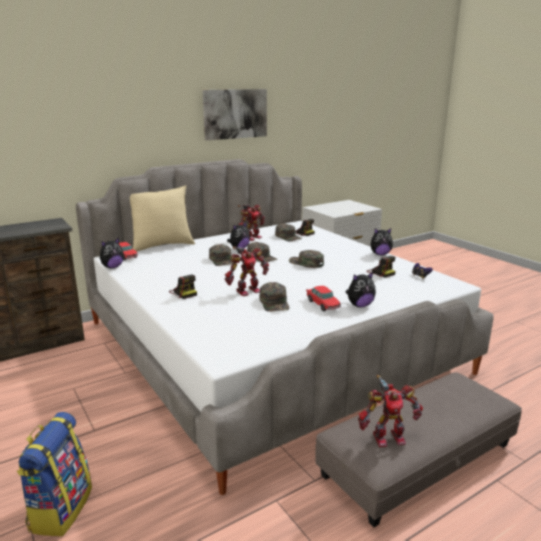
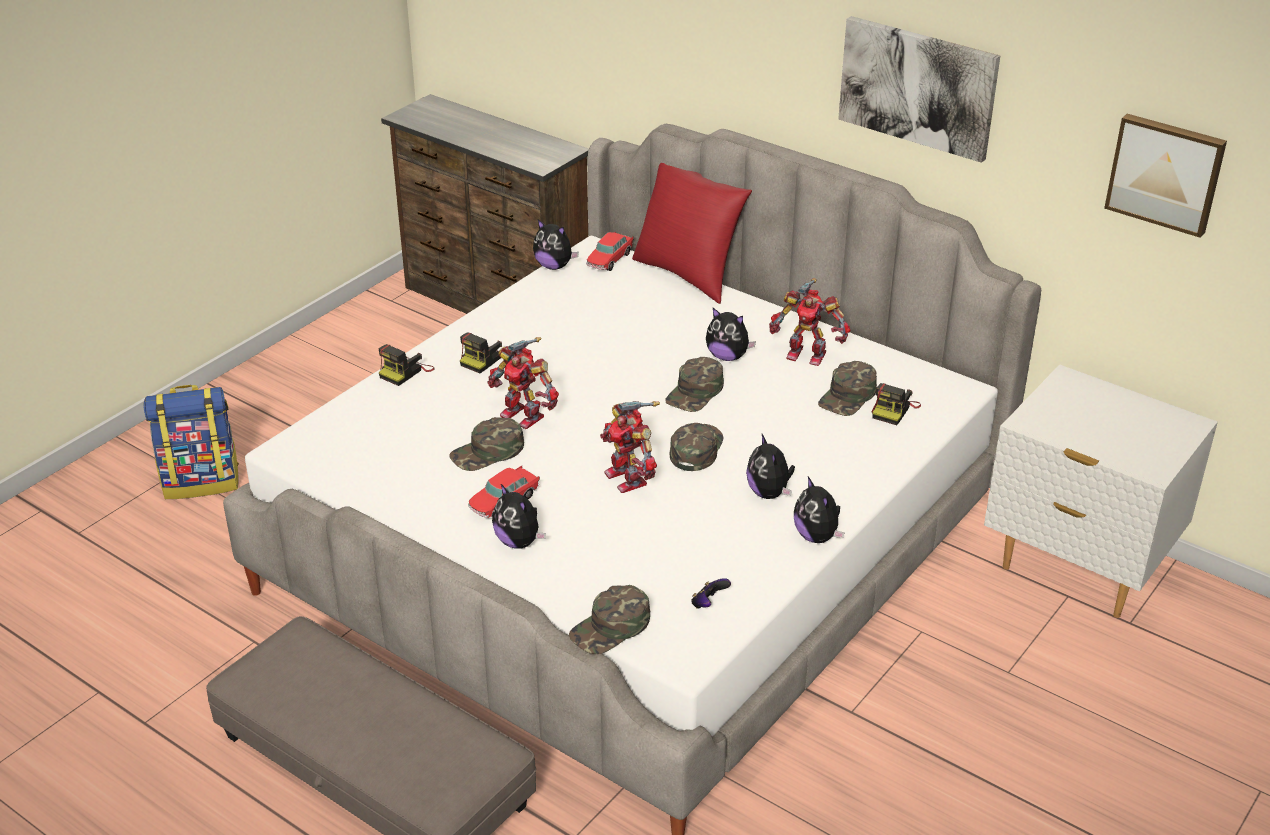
camera: 70 degrees right, 15 degrees up
beige pillow [130,185,195,252] -> red pillow [632,163,752,304]
green cap [209,244,234,266] -> green cap moved to [569,585,650,654]
toy robot [358,375,423,447] -> toy robot moved to [600,401,660,493]
camera [366,256,396,278] -> camera moved to [378,344,435,386]
none -> plush toy [746,434,795,499]
none -> picture [1104,114,1227,238]

